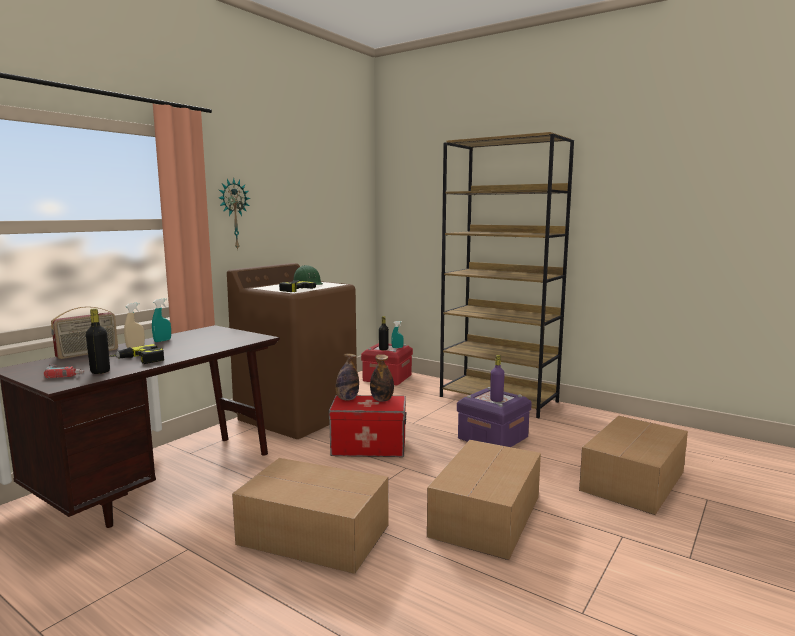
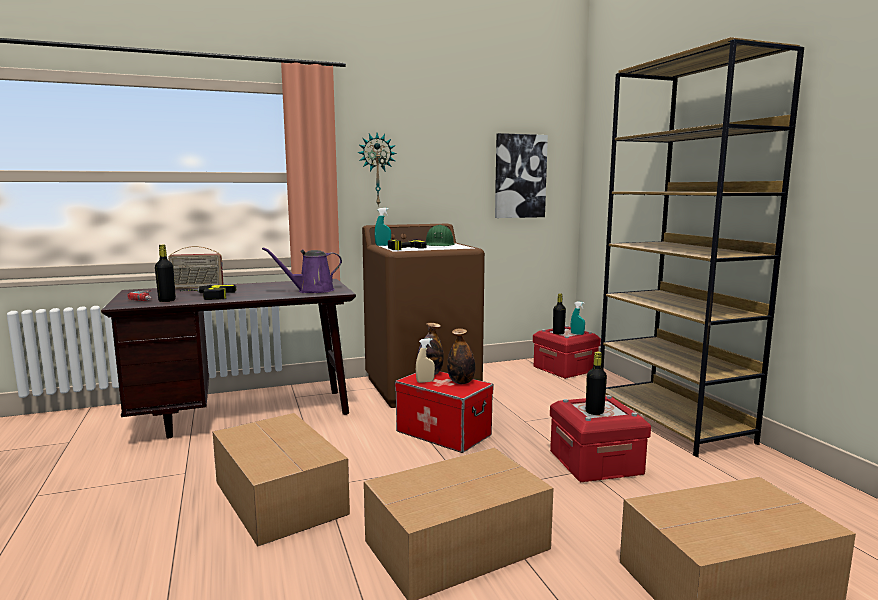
camera: 35 degrees right, 0 degrees up
beige spray bottle [124,303,145,348] -> beige spray bottle moved to [416,338,435,383]
turquoise spray bottle [152,299,171,342] -> turquoise spray bottle moved to [375,208,391,246]
purple storage box [457,387,532,447] -> red storage box [550,395,651,482]
purple bottle [490,355,505,402] -> black bottle [586,352,607,415]
none -> purple watering can [262,247,342,293]
none -> picture [495,133,548,218]

